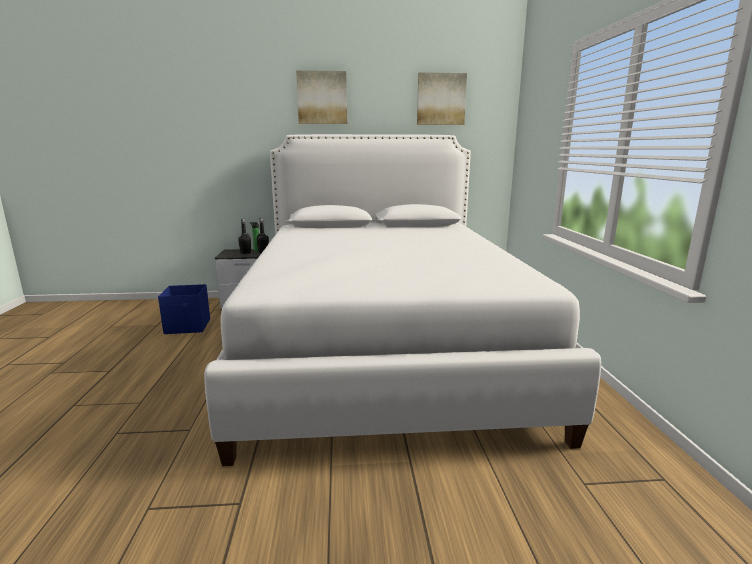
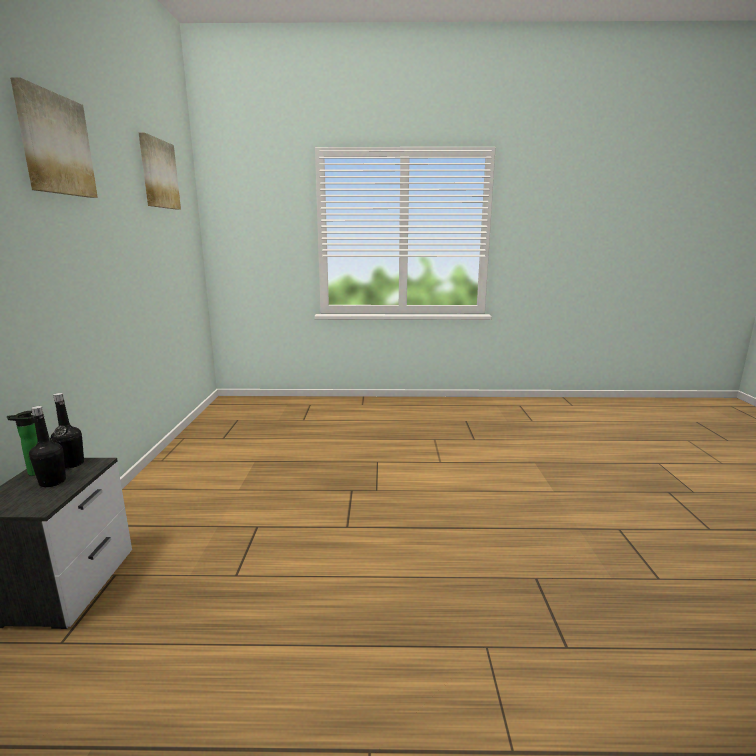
camera: 85 degrees left, 0 degrees up
blue storage box [158,284,210,334] -> none
white bed [204,134,601,466] -> none

